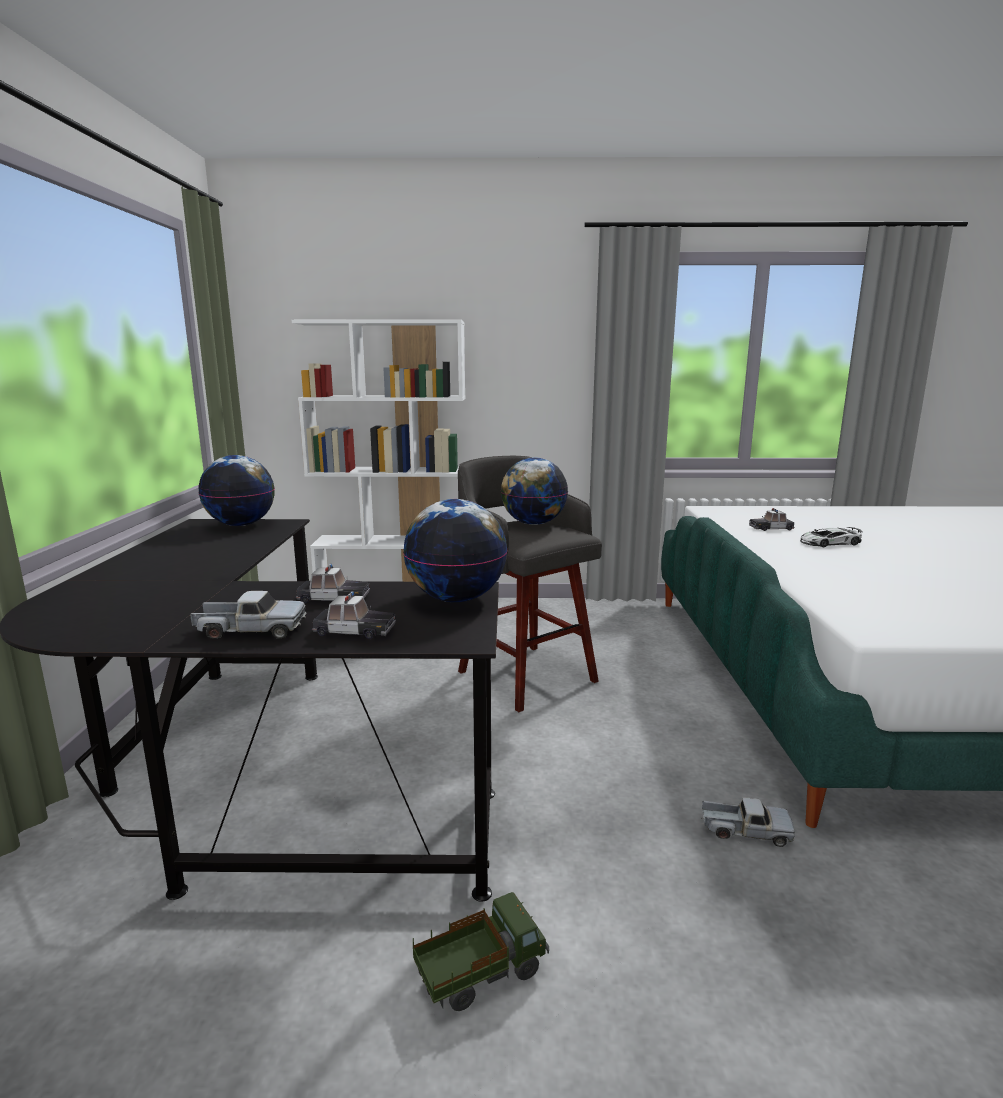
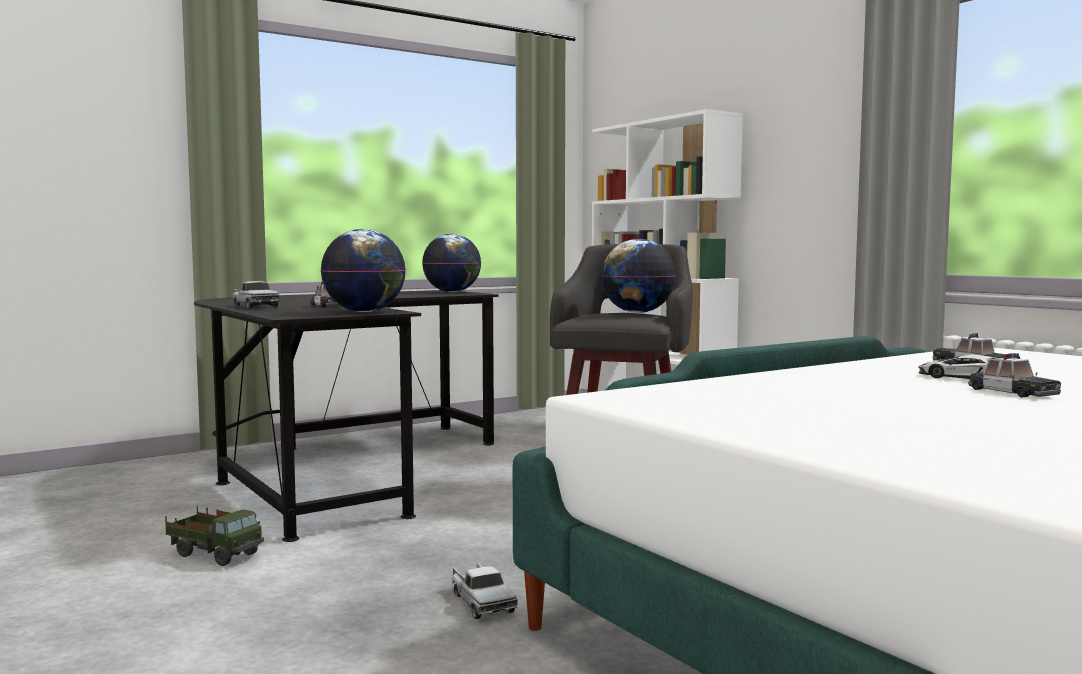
camera: 55 degrees right, 10 degrees down
toy car [312,591,396,639] -> toy car moved to [968,353,1061,397]

